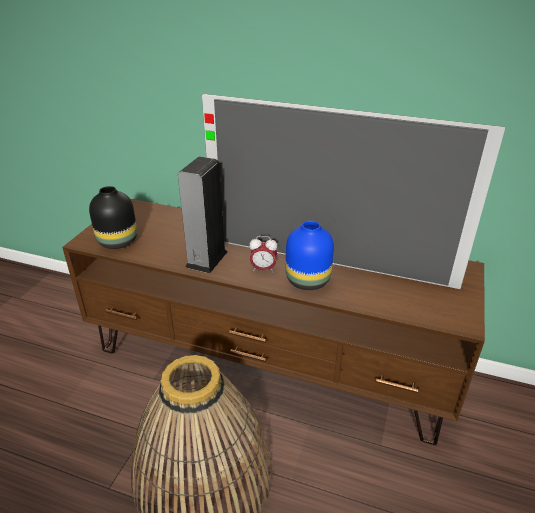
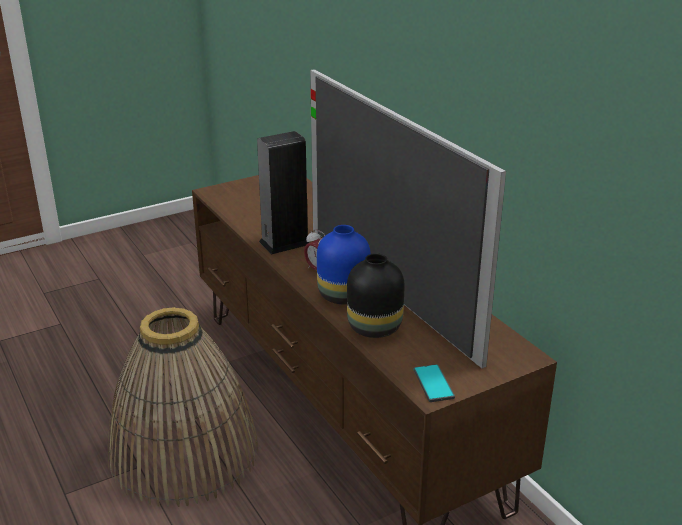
camera: 40 degrees right, 5 degrees down
black vase [89,186,137,249] -> black vase moved to [347,253,404,338]
none -> phone [414,364,455,402]

